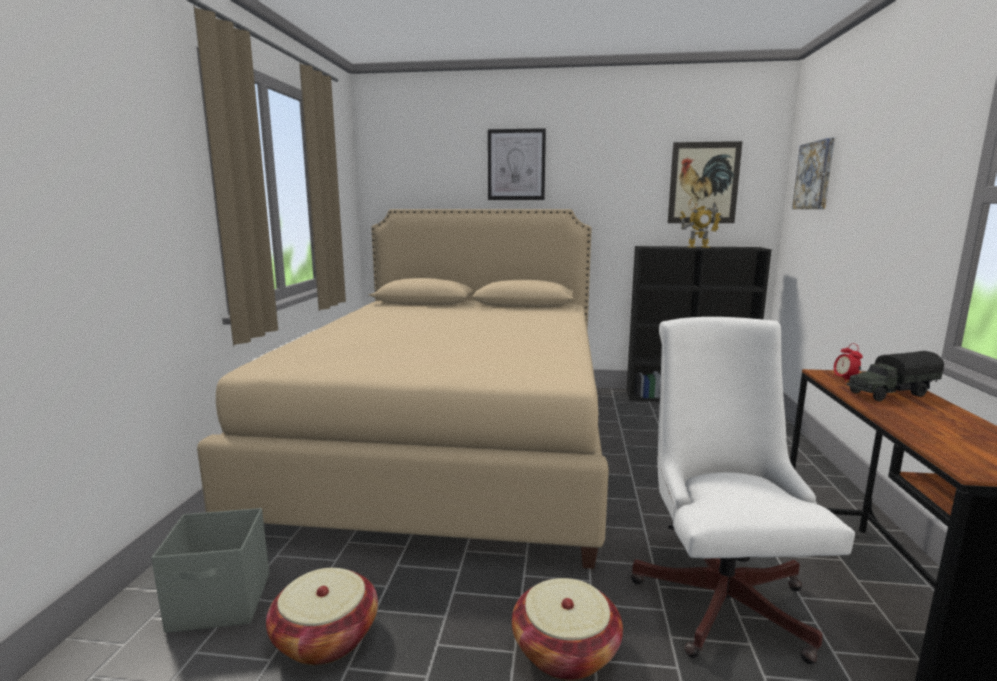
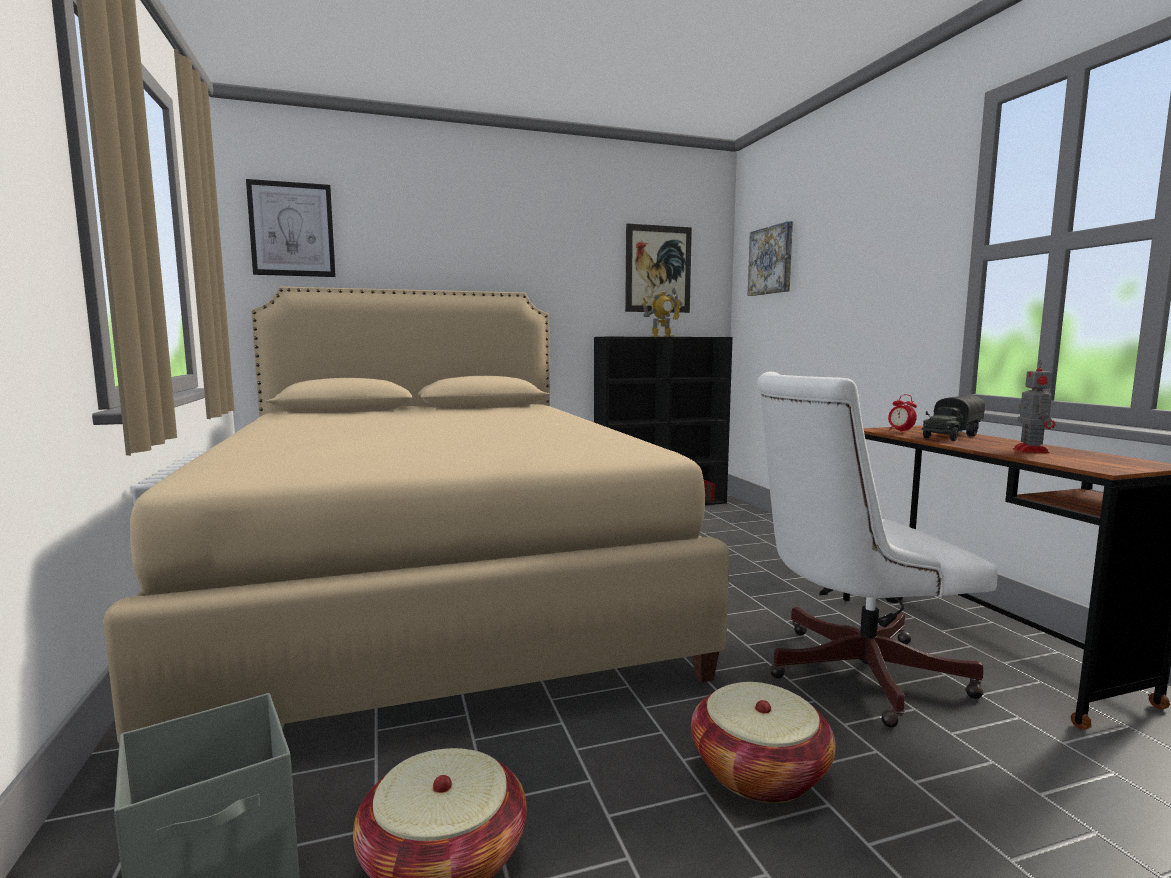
camera: 25 degrees left, 5 degrees down
picture [488,128,546,200] -> picture moved to [246,179,336,277]
white office chair [631,317,855,664] -> white office chair turned 75 degrees counterclockwise [757,371,997,728]
none -> toy robot [1013,360,1055,453]

